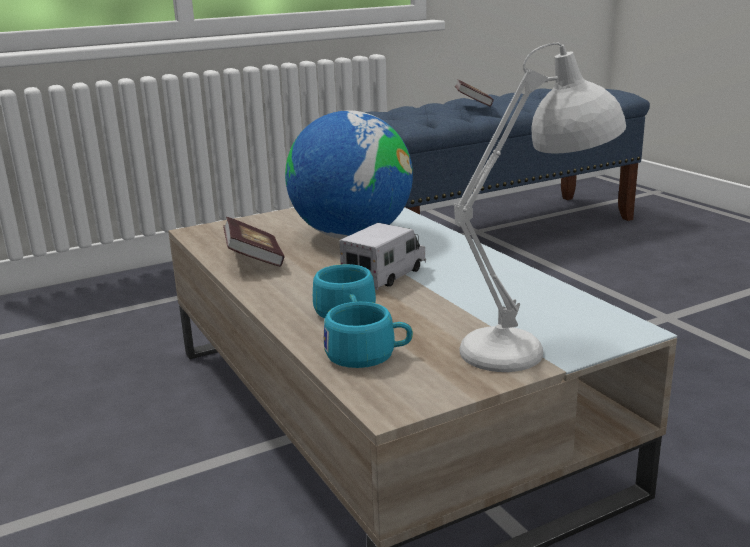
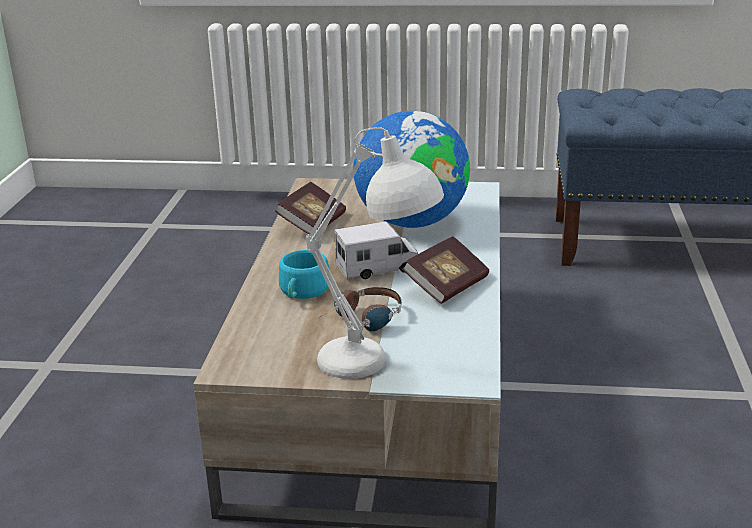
camera: 35 degrees right, 5 degrees up
turquoise cup [324,302,413,368] -> none
book [455,80,494,106] -> book moved to [403,236,489,304]
none -> headphones [318,287,402,332]

